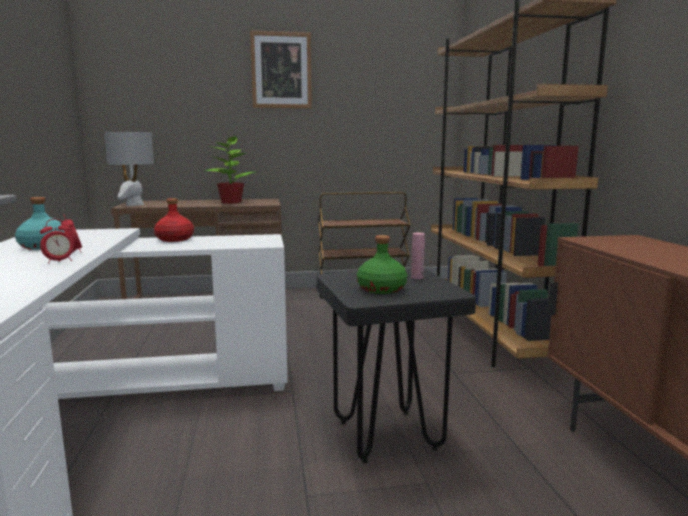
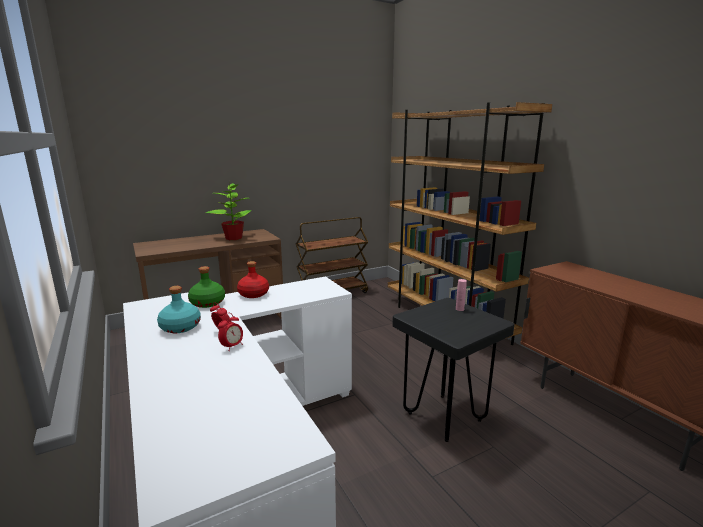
camera: 20 degrees left, 5 degrees up
grey table lamp [104,132,154,206] -> none
picture [250,31,312,109] -> none
green bottle [357,235,407,294] -> green bottle moved to [188,266,225,308]

